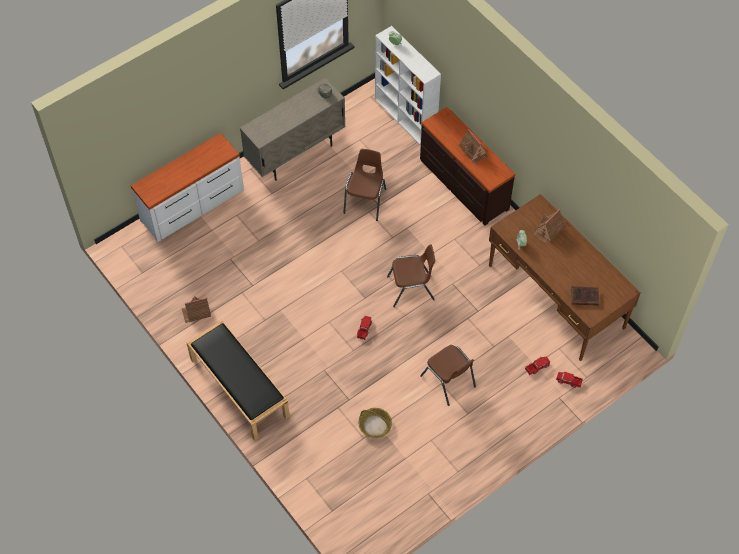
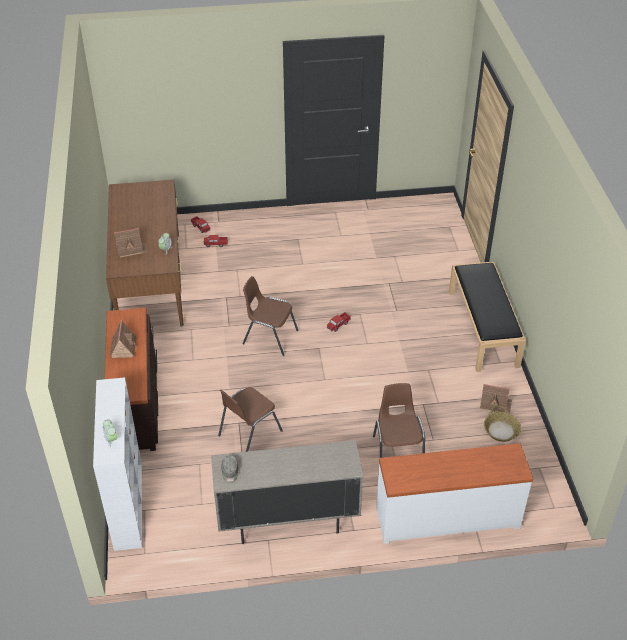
camera: 150 degrees left, 15 degrees down
basket [359,408,392,438] -> basket moved to [484,405,521,442]
brown chair [420,345,476,406] -> brown chair moved to [373,383,425,458]
brown book [571,286,599,306] -> none

